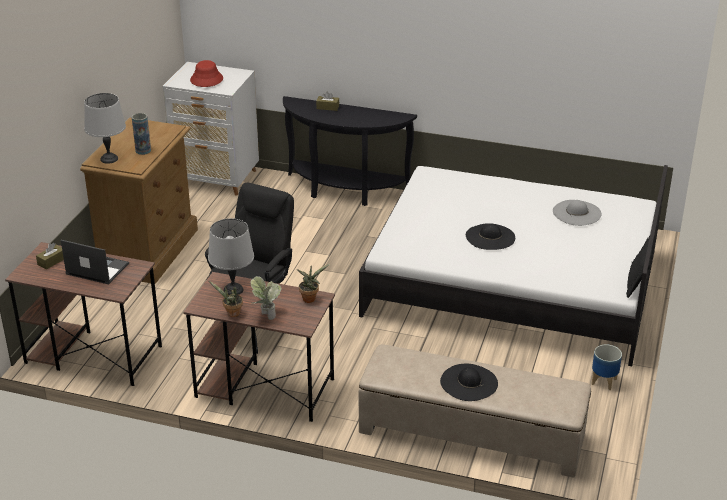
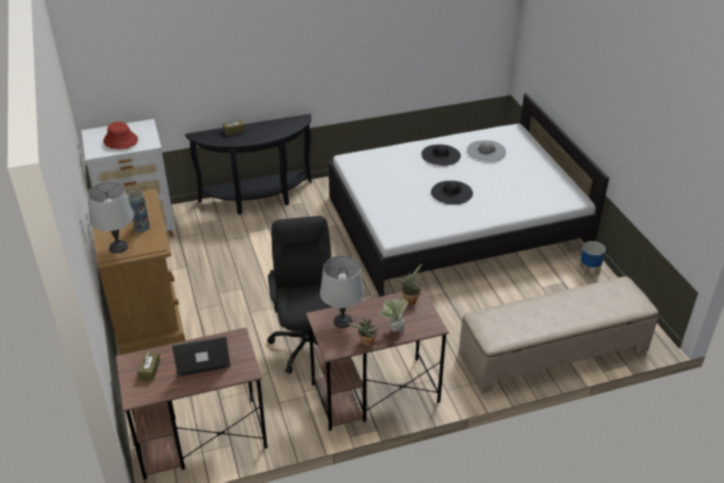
camera: 35 degrees left, 5 degrees up
black hat [440,364,498,401] -> black hat moved to [421,144,461,166]
black pillow [626,236,654,298] -> none

